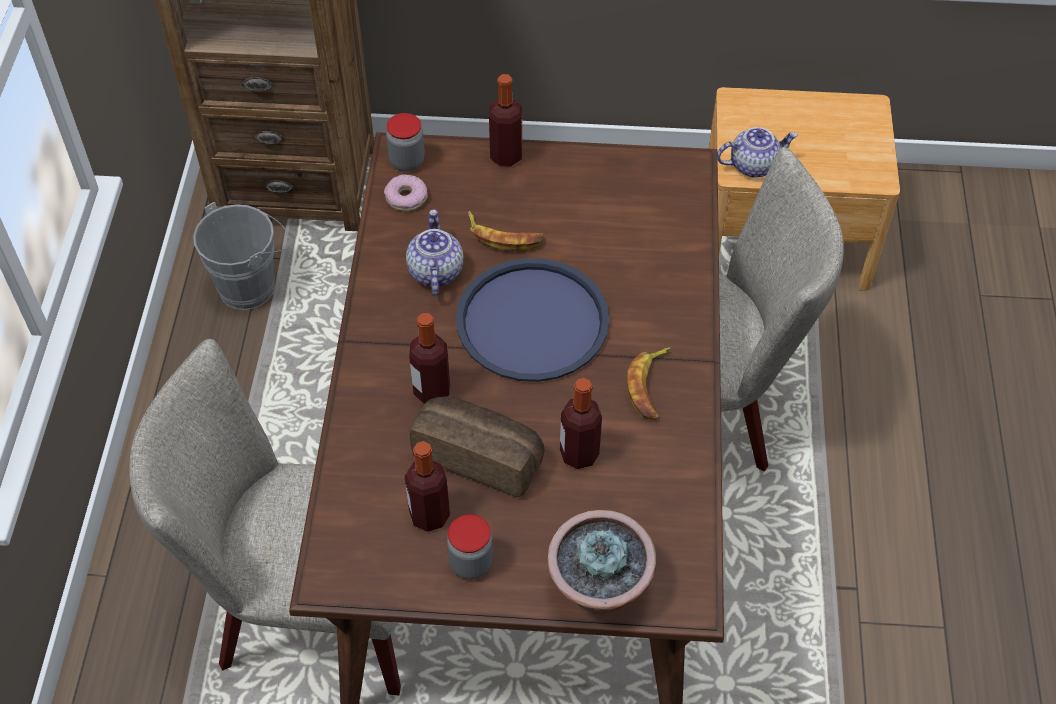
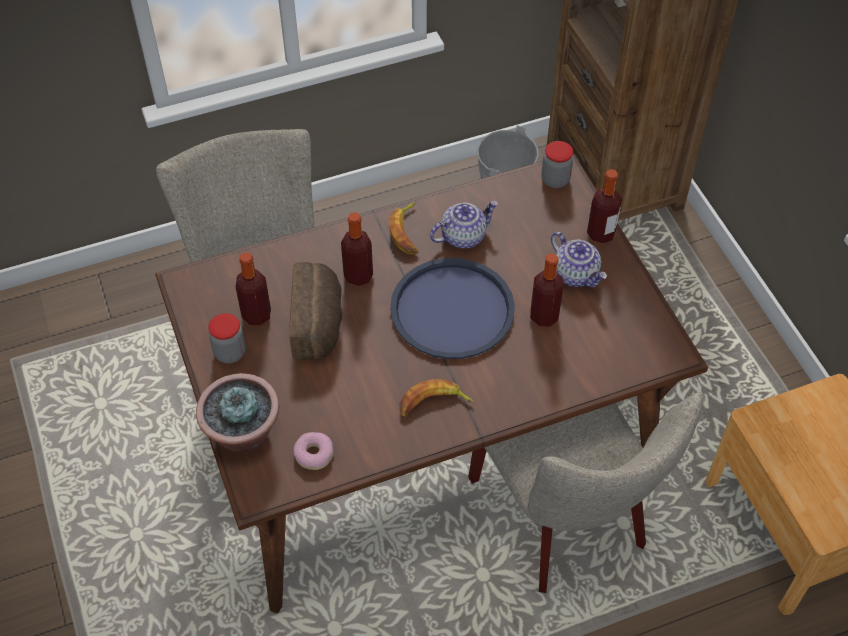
camera: 65 degrees right, 0 degrees up
donut [384,174,428,211] -> donut moved to [293,432,333,470]
banana [468,211,544,251] -> banana moved to [389,202,419,254]
bottle [560,378,602,469] -> bottle moved to [530,253,563,327]
teapot [717,127,798,178] -> teapot moved to [551,232,607,287]

